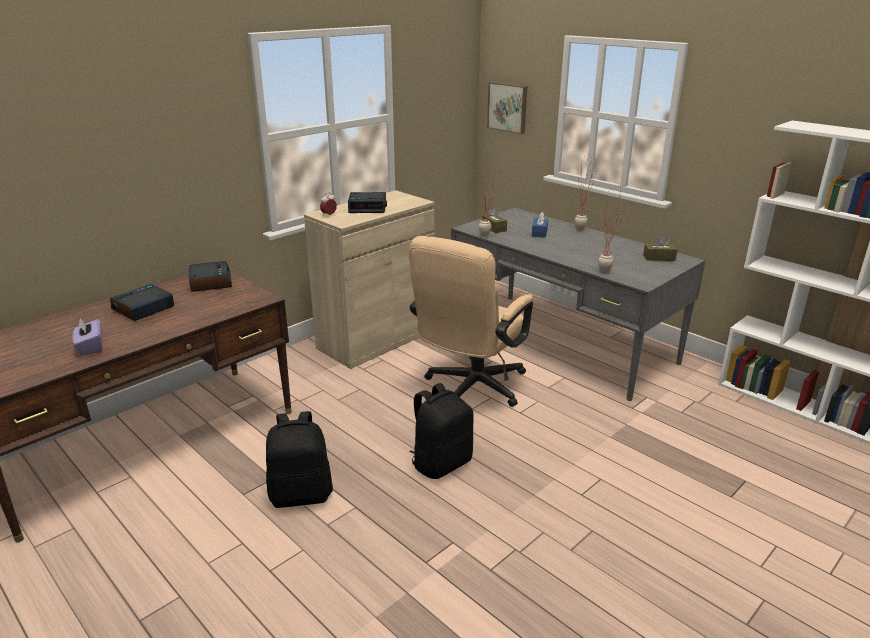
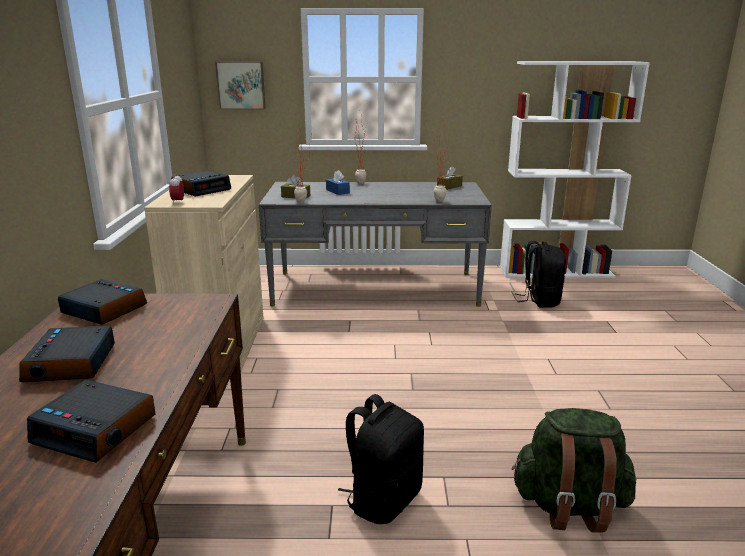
camera: 45 degrees left, 5 degrees down
purple tissue box [72,318,102,356] -> alarm clock [27,380,156,463]
beige office chair [409,236,533,407] -> none
black backpack [409,383,474,479] -> black backpack moved to [515,241,566,308]
none -> green backpack [512,408,636,533]

